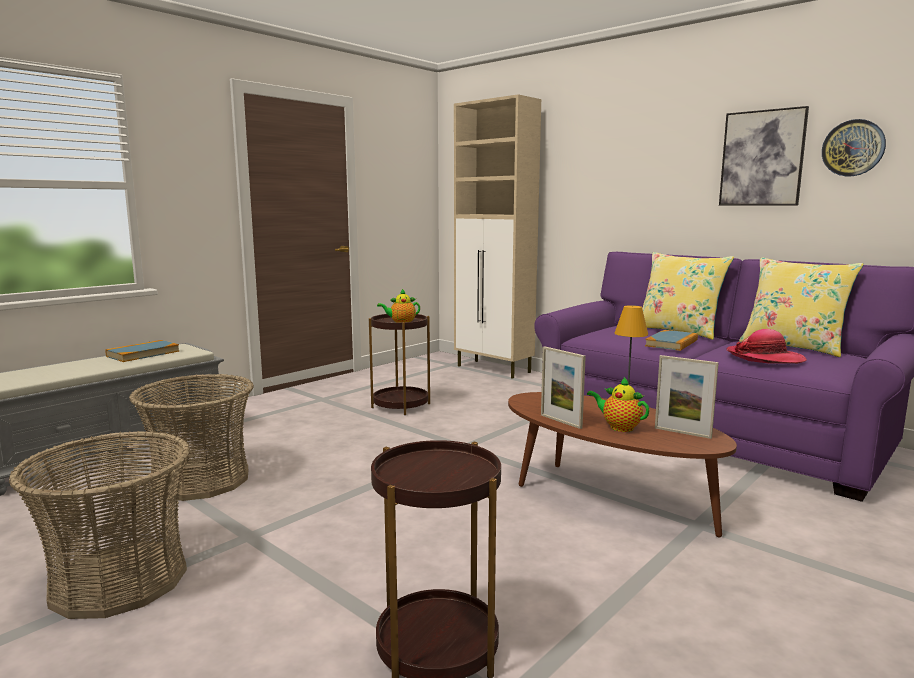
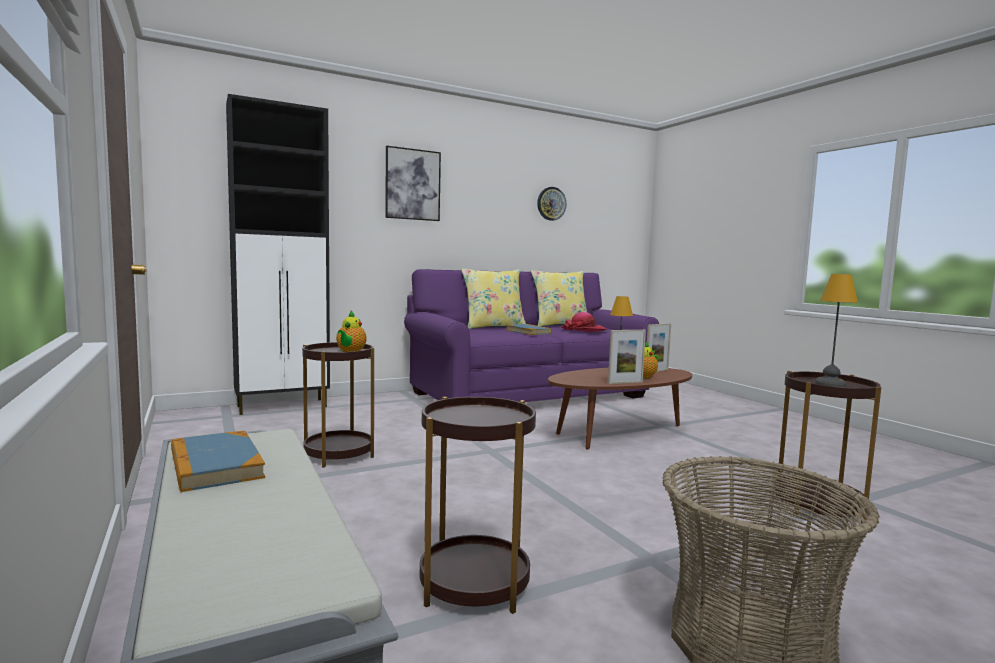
camera: 70 degrees left, 5 degrees down
basket [129,374,254,501] -> brown side table [420,397,536,614]
beige cabinet [454,94,541,379] -> black cabinet [226,94,330,415]
picture [719,106,809,205] -> picture moved to [385,146,441,221]
none -> table lamp [815,274,858,387]

